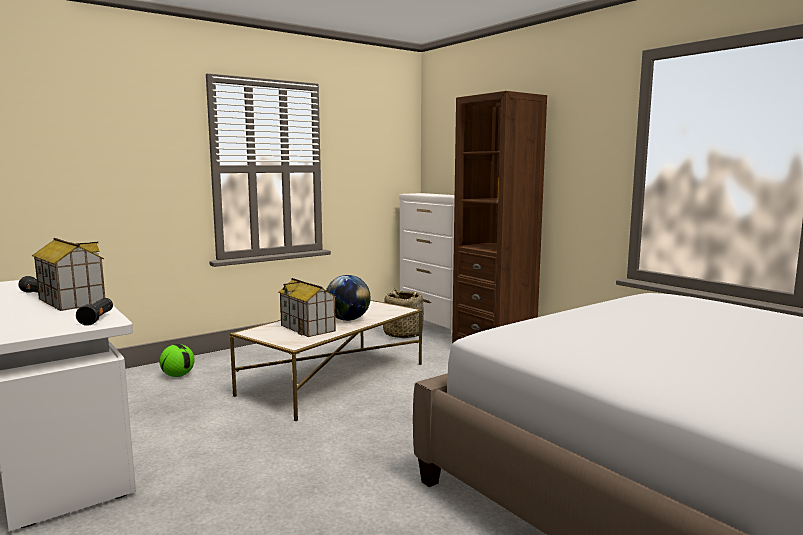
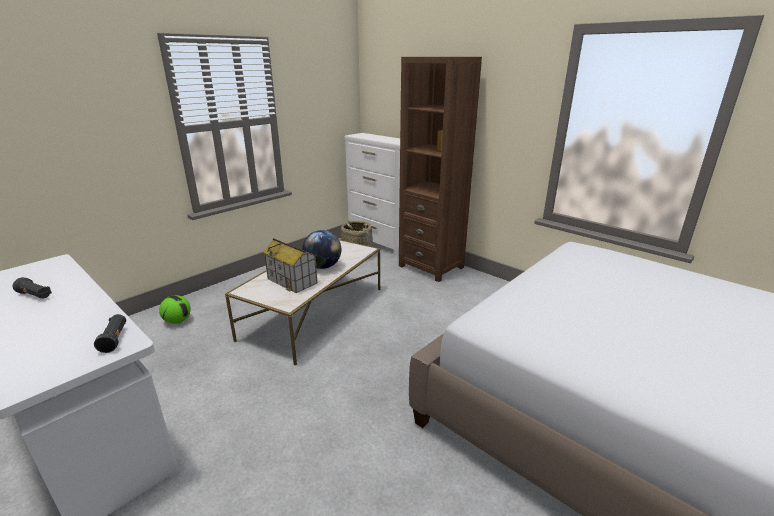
camera: 10 degrees left, 15 degrees up
toy house [32,238,105,311] -> none

